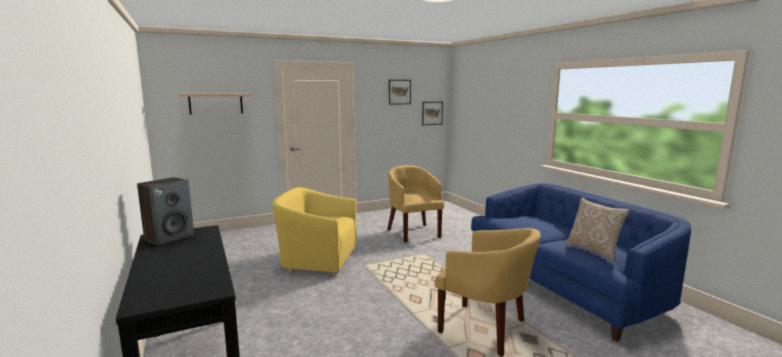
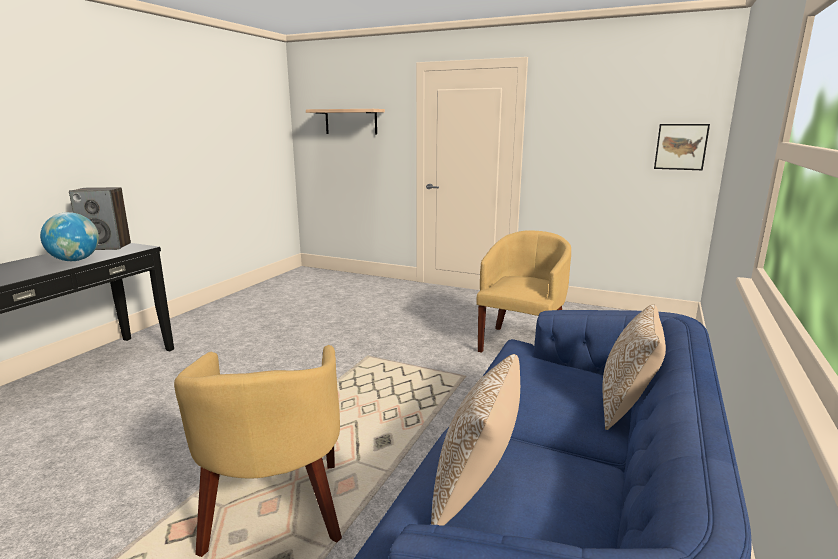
camera: 50 degrees right, 5 degrees up
yellow armchair [272,187,357,276] -> none
picture [389,80,411,105] -> none
none -> globe [40,212,99,261]
none -> pillow [603,304,666,430]

